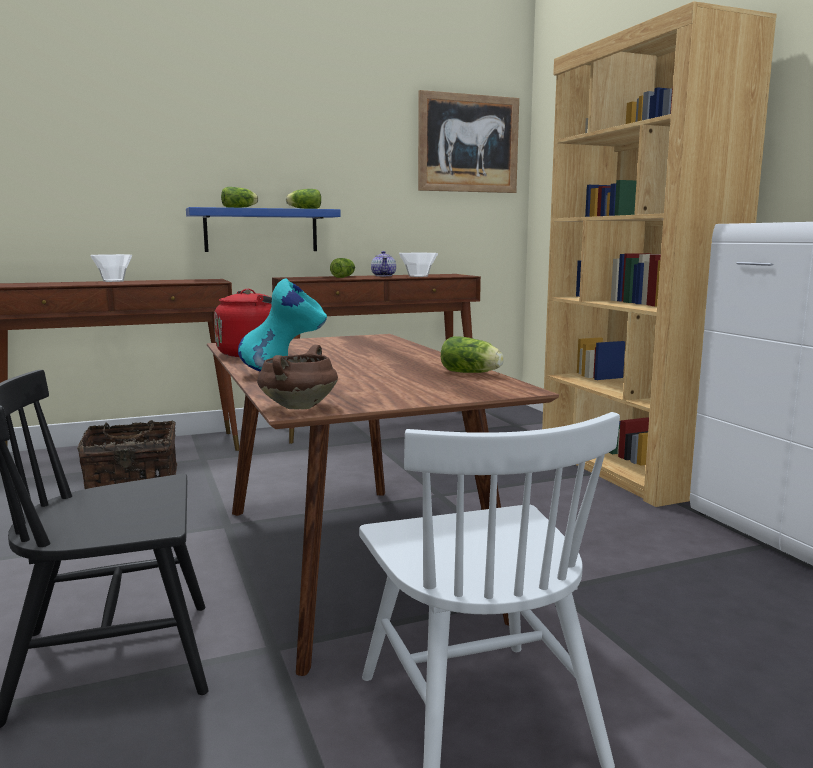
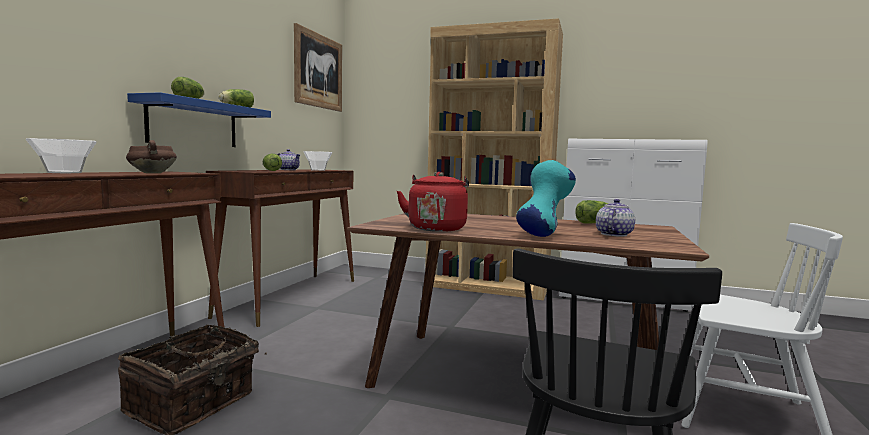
camera: 50 degrees left, 5 degrees down
brown cooking pot [257,345,338,409] -> brown cooking pot moved to [126,140,177,173]
none -> teapot [596,199,635,237]

